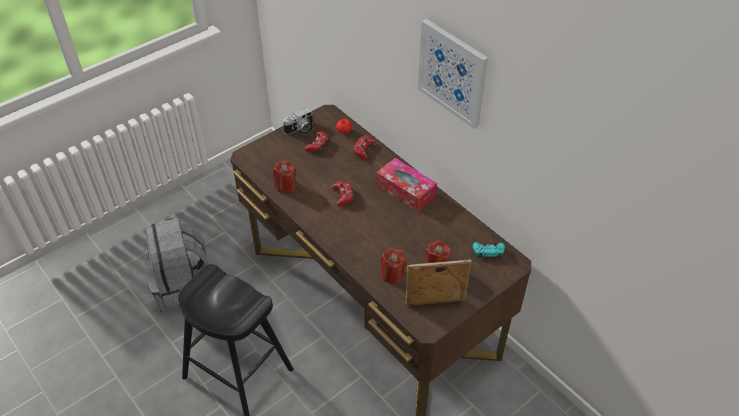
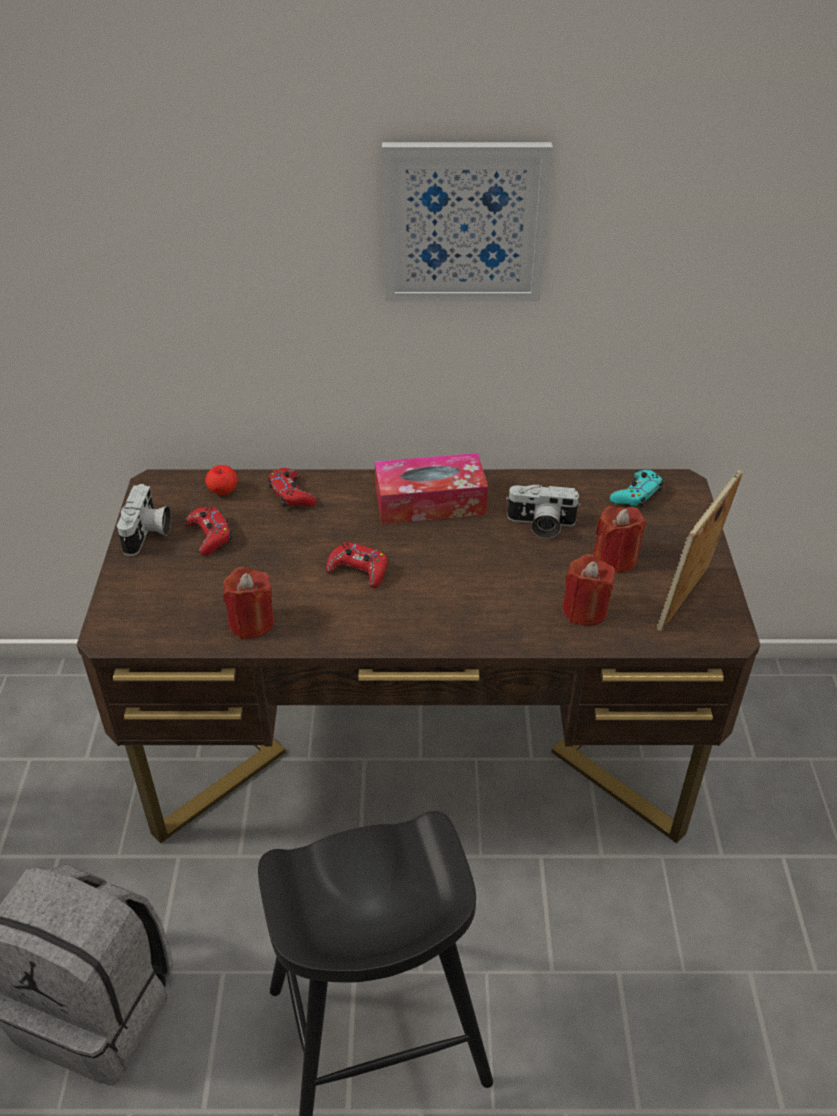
camera: 50 degrees left, 5 degrees down
none -> camera [506,484,581,538]

